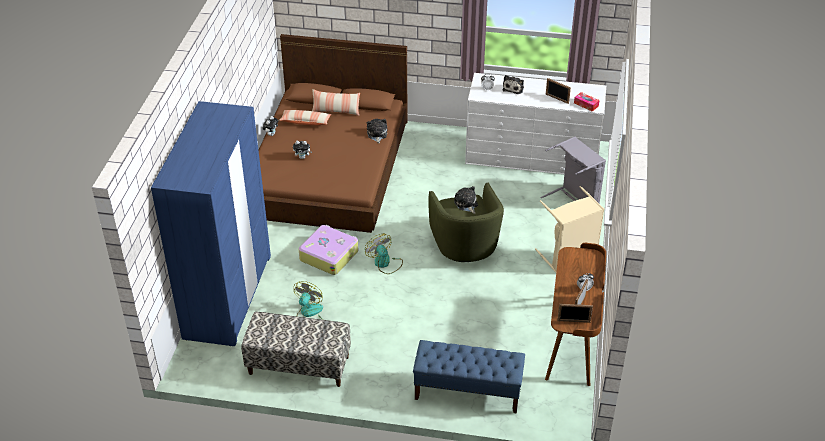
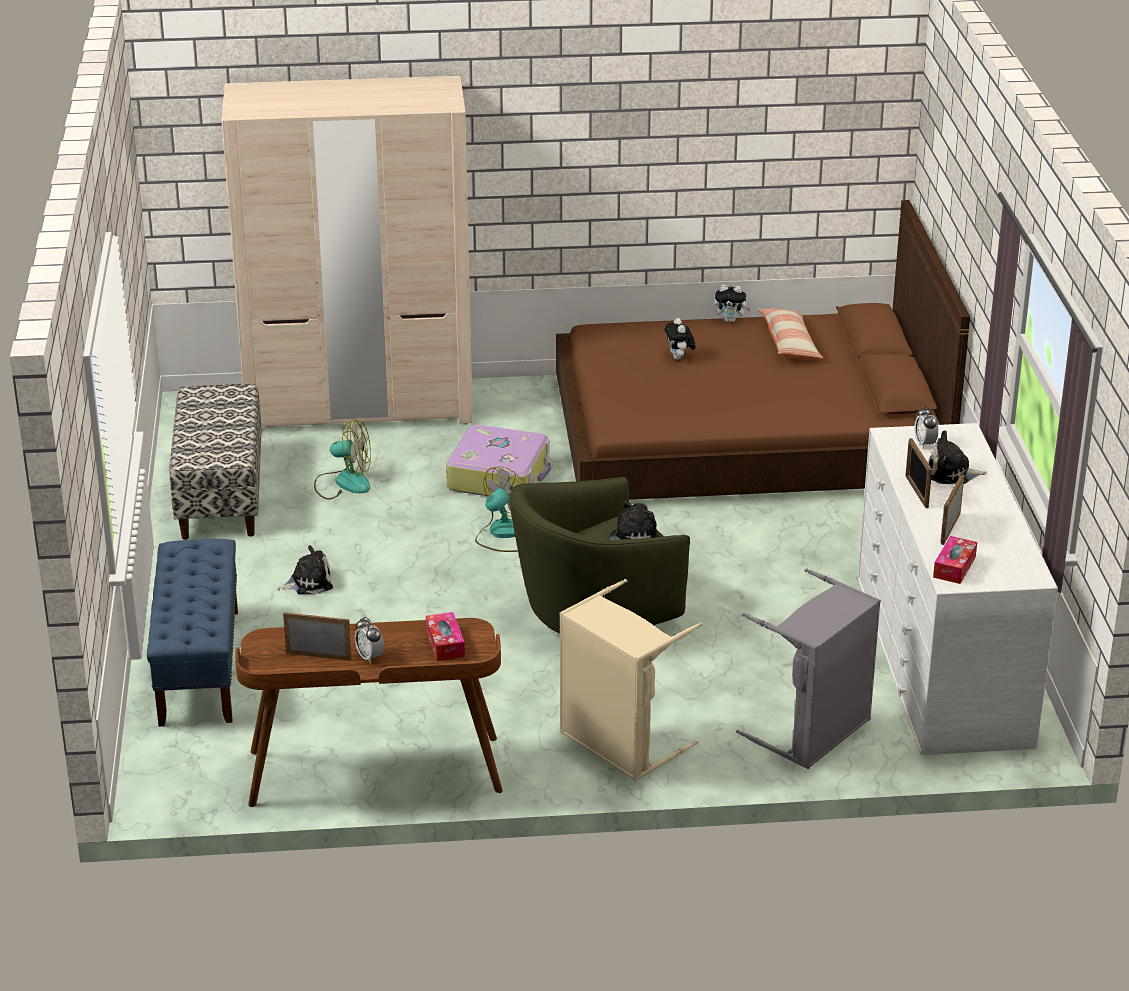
camera: 75 degrees right, 10 degrees down
blue wardrobe [151,101,271,346] -> beige wardrobe [221,76,473,427]
pillow [312,89,360,116] -> none
plush toy [367,119,387,144] -> plush toy moved to [278,545,333,594]
picture frame [557,304,593,323] -> picture frame moved to [905,438,932,508]
none -> tissue box [426,612,465,661]

